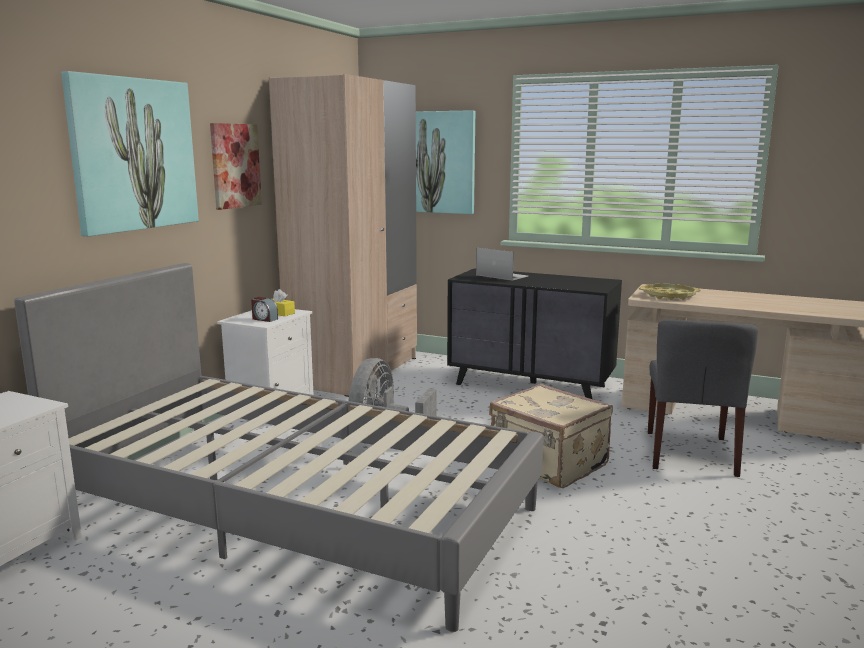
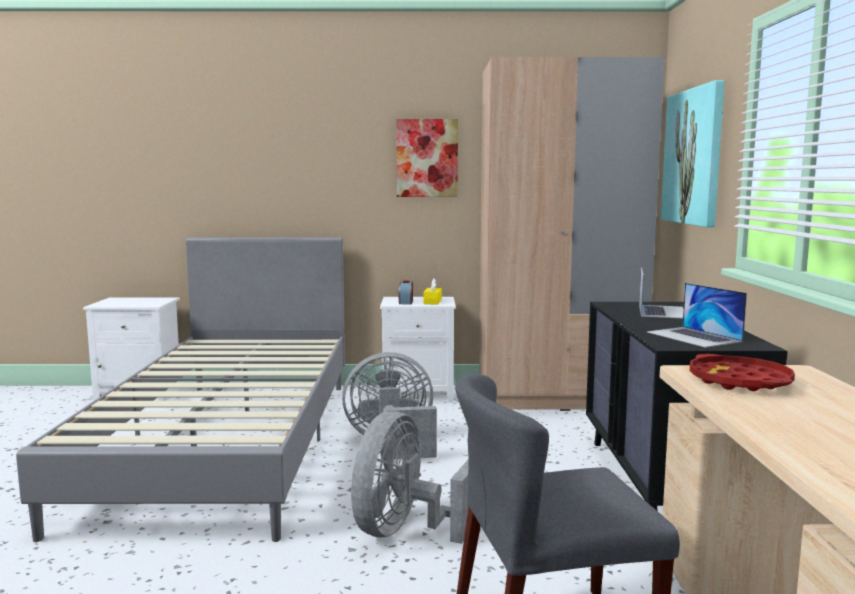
camera: 65 degrees right, 5 degrees down
picture [61,71,199,237] -> none
beige suitcase [489,384,613,488] -> grey fan [351,411,469,544]
yellow tray [639,284,701,300] -> red tray [690,354,795,391]
none -> laptop [647,283,747,348]

